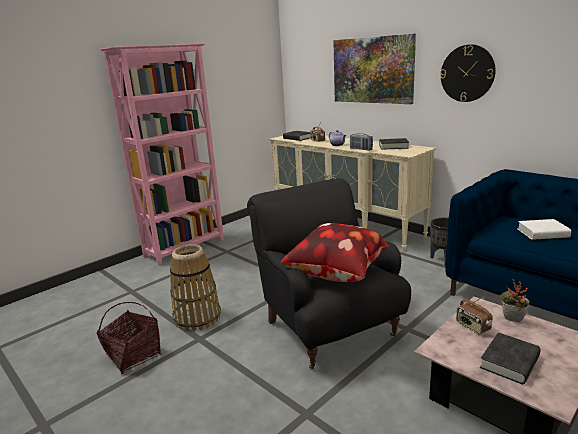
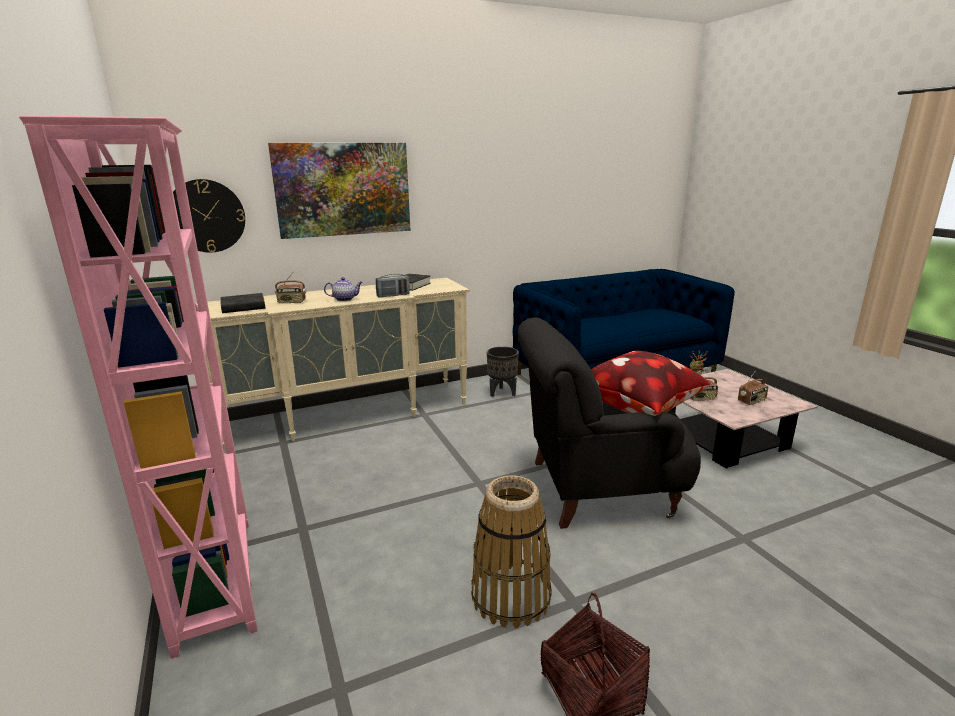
camera: 70 degrees left, 0 degrees up
wall clock [440,44,496,102] -> wall clock moved to [173,179,245,253]
black book [480,332,541,384] -> radio [738,370,768,405]
white book [517,219,571,240] -> none

